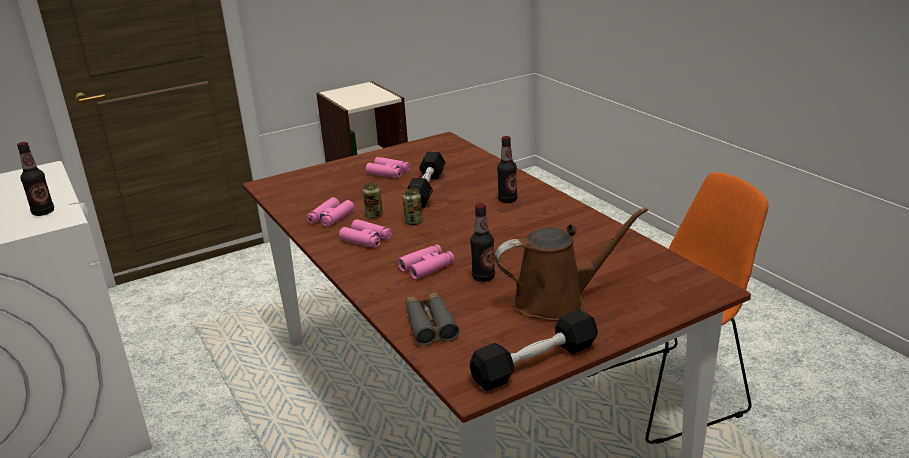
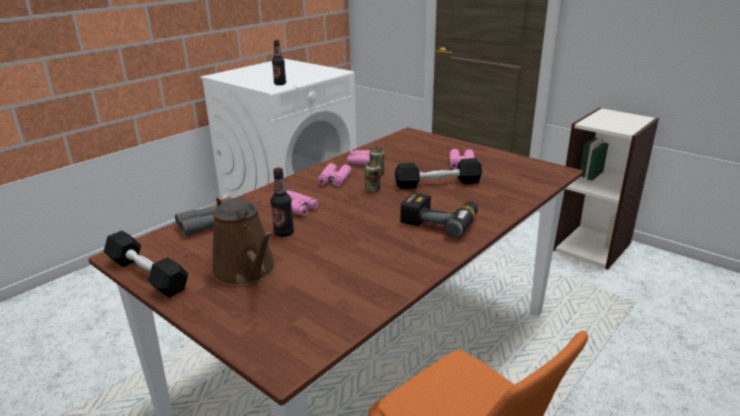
camera: 70 degrees right, 0 degrees up
bottle [497,136,517,203] -> power drill [400,192,478,238]

